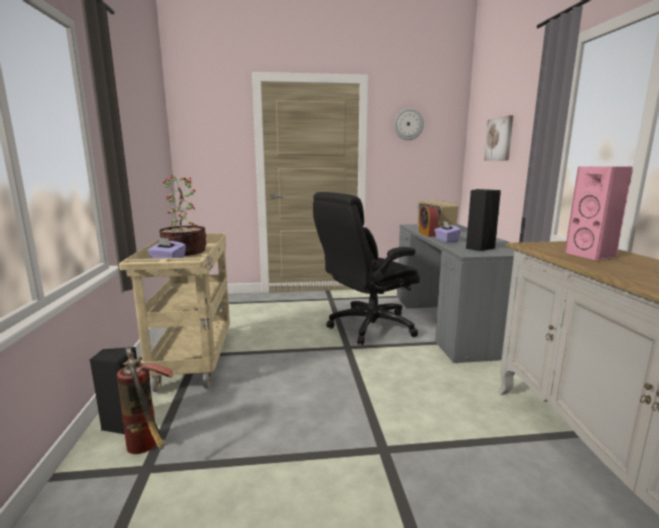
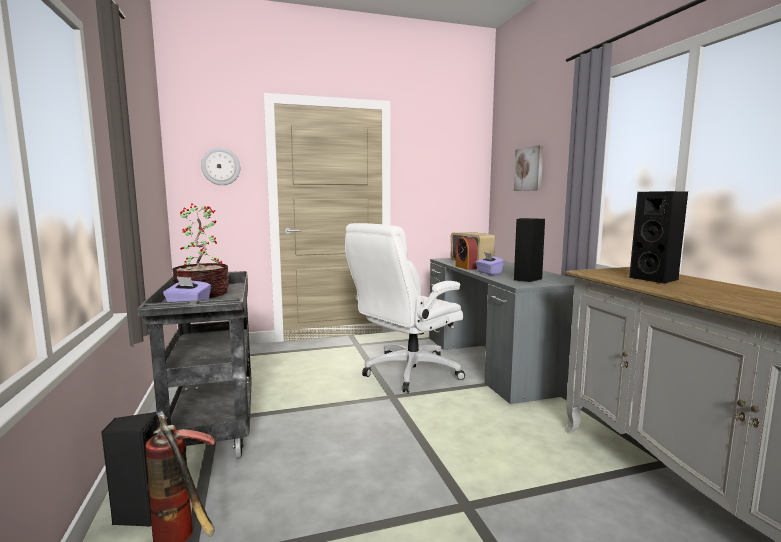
camera: 10 degrees left, 5 degrees down
beige cart [119,233,230,392] -> black cart [137,271,252,459]
black office chair [313,192,420,345] -> white office chair [345,223,465,393]
wall clock [394,108,424,140] -> wall clock moved to [201,148,240,185]
pink speaker [565,166,633,261] -> black speaker [629,191,688,284]

